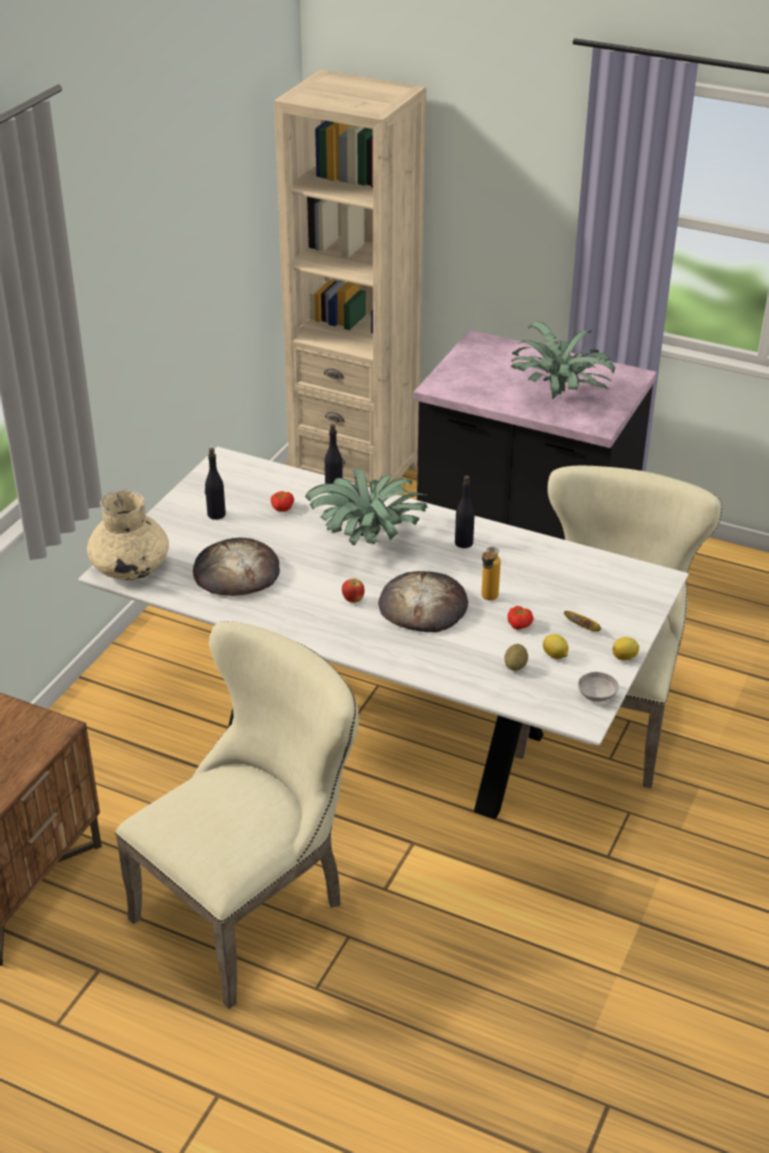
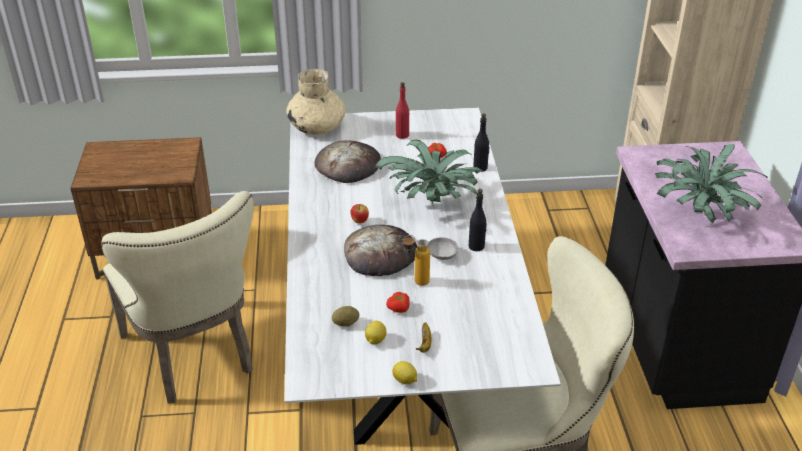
camera: 60 degrees right, 0 degrees up
beige chair [115,621,359,1009] -> beige chair turned 45 degrees clockwise [101,191,254,403]
black bottle [205,448,226,520] -> red bottle [396,82,409,139]
grey bowl [578,672,619,702] -> grey bowl moved to [428,237,458,260]

